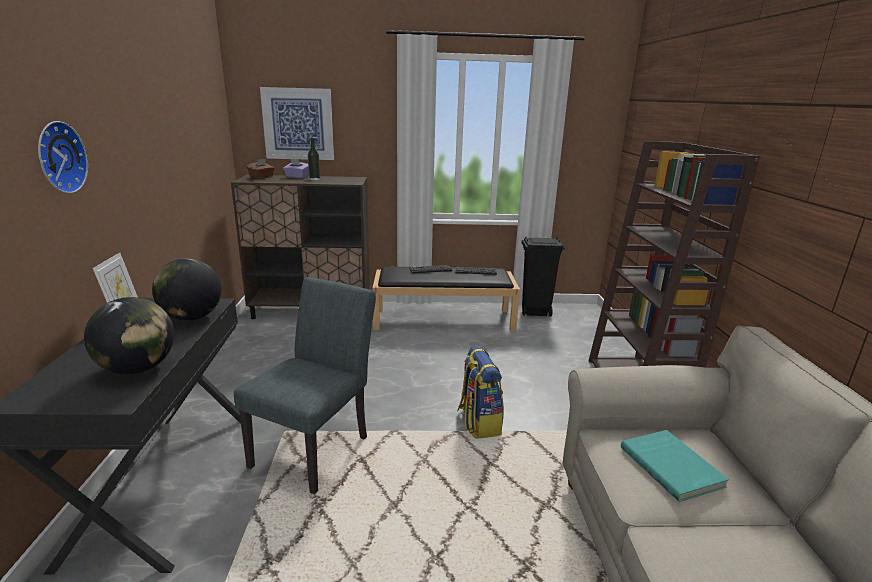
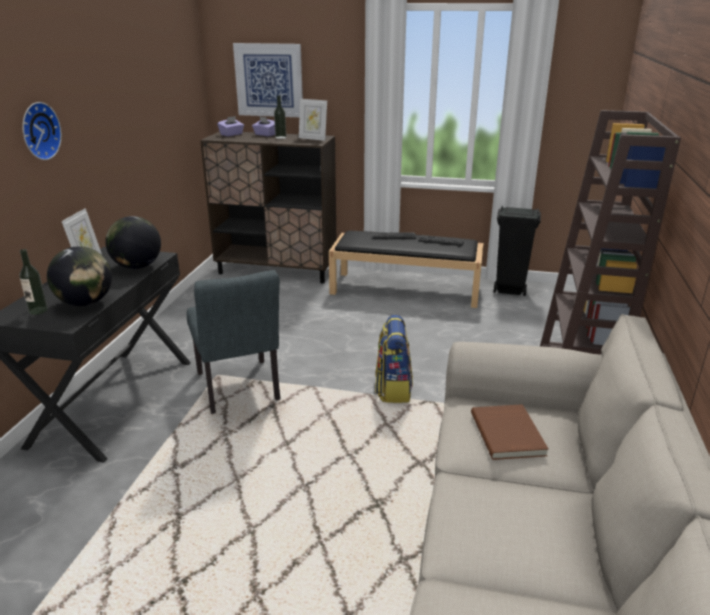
camera: 15 degrees right, 5 degrees up
grey chair [234,277,376,495] -> grey chair turned 120 degrees clockwise [187,270,281,414]
brown tissue box [247,159,274,179] -> purple tissue box [217,116,244,136]
turquoise book [621,430,729,502] -> brown book [471,404,548,460]
none -> bottle [19,249,48,315]
none -> picture frame [299,99,327,141]

